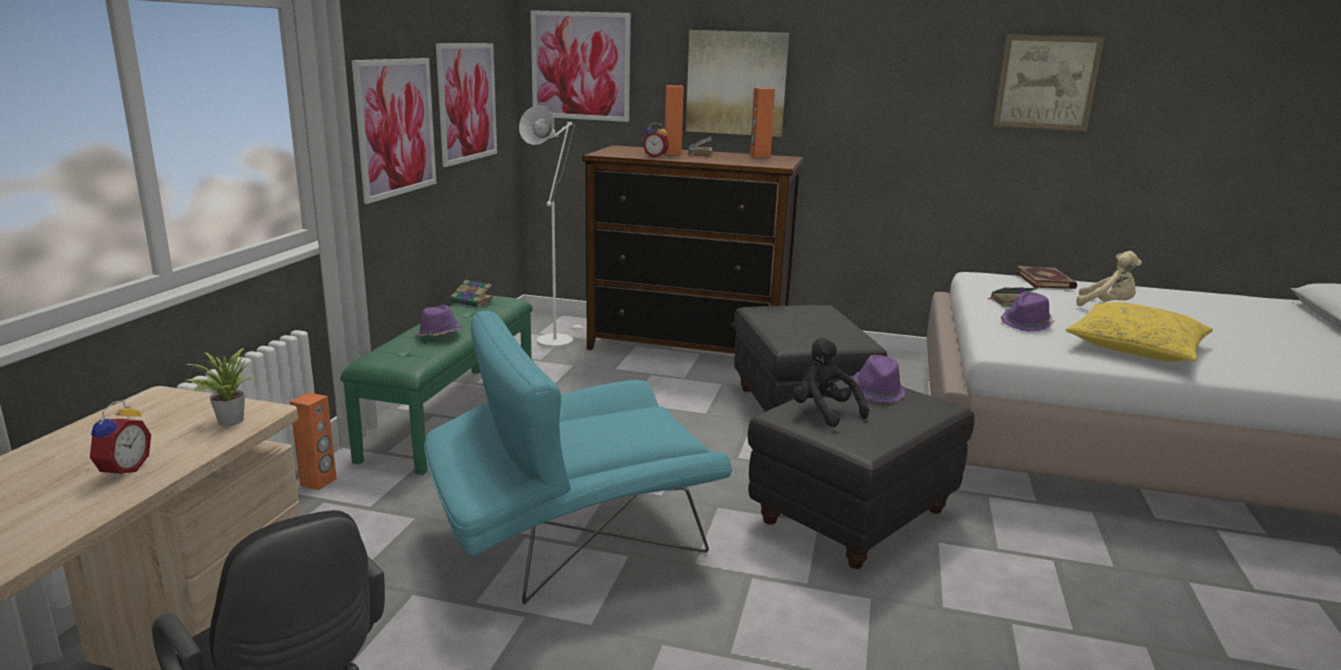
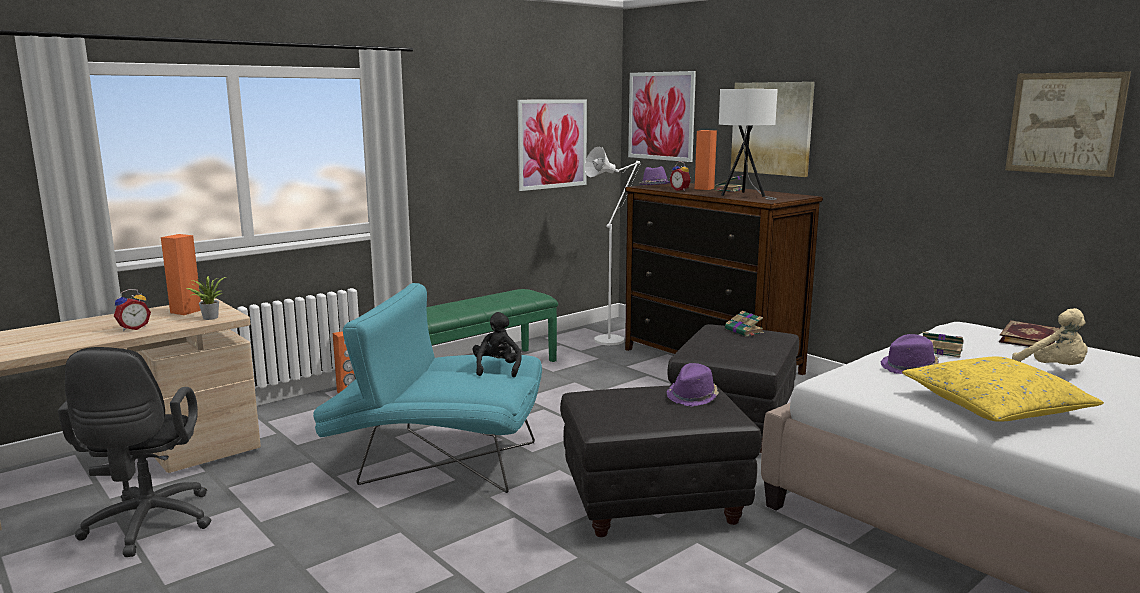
camera: 35 degrees right, 5 degrees down
picture [352,58,436,204] -> none
purple hat [415,305,462,336] -> purple hat moved to [639,166,670,185]
book [451,280,494,307] -> book moved to [725,311,764,336]
orange speaker [750,88,775,157] -> orange speaker moved to [161,234,201,315]
black plush toy [793,338,869,427] -> black plush toy moved to [473,312,522,377]
none -> white table lamp [719,89,778,200]

